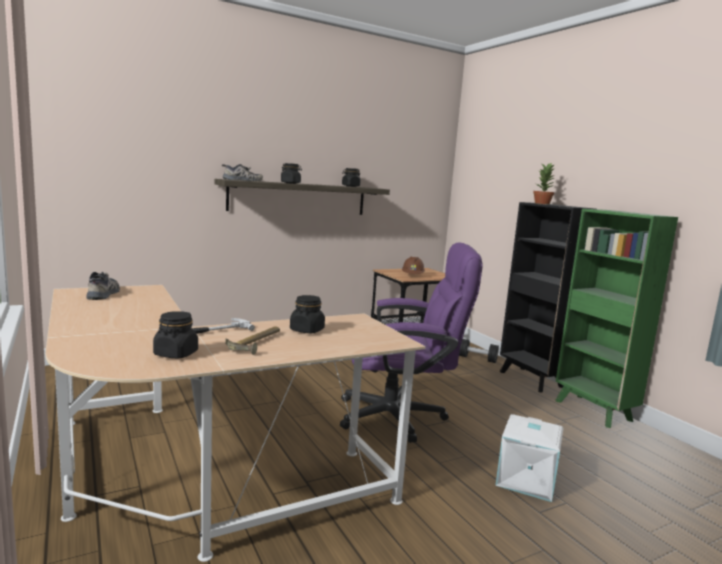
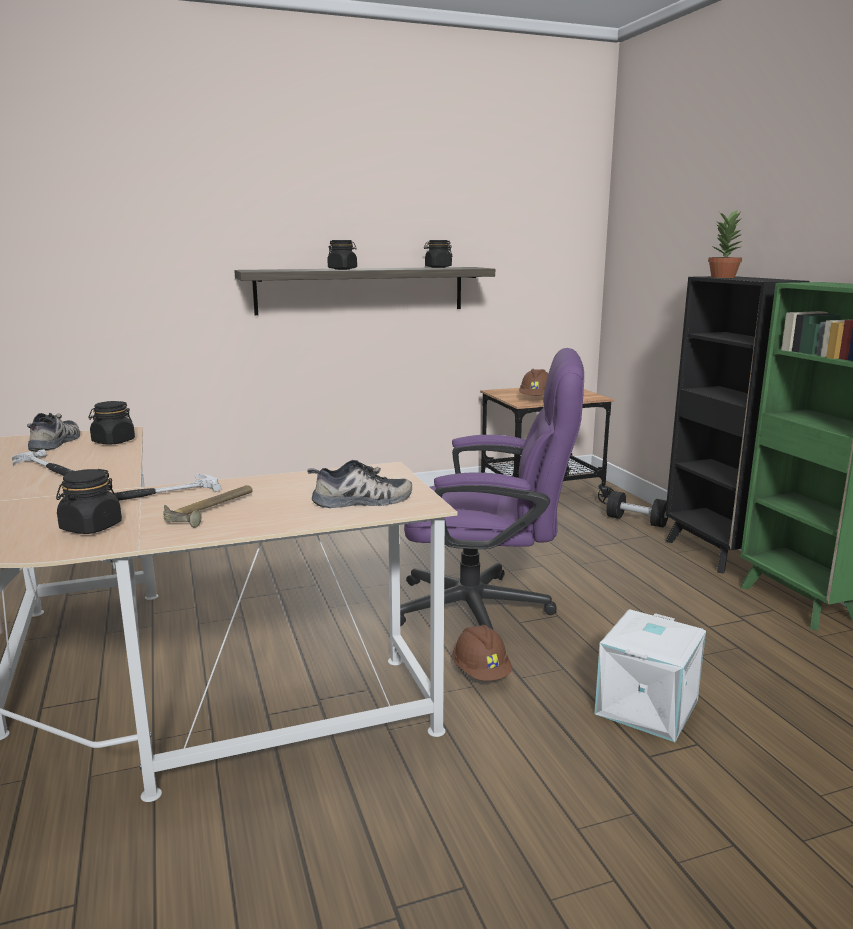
camera: 10 degrees right, 5 degrees up
shoe [222,164,263,181] -> shoe moved to [307,460,412,508]
black jar [290,295,325,333] -> black jar moved to [88,401,135,445]
none -> hammer [12,449,74,476]
none -> brown hard hat [452,625,512,681]

